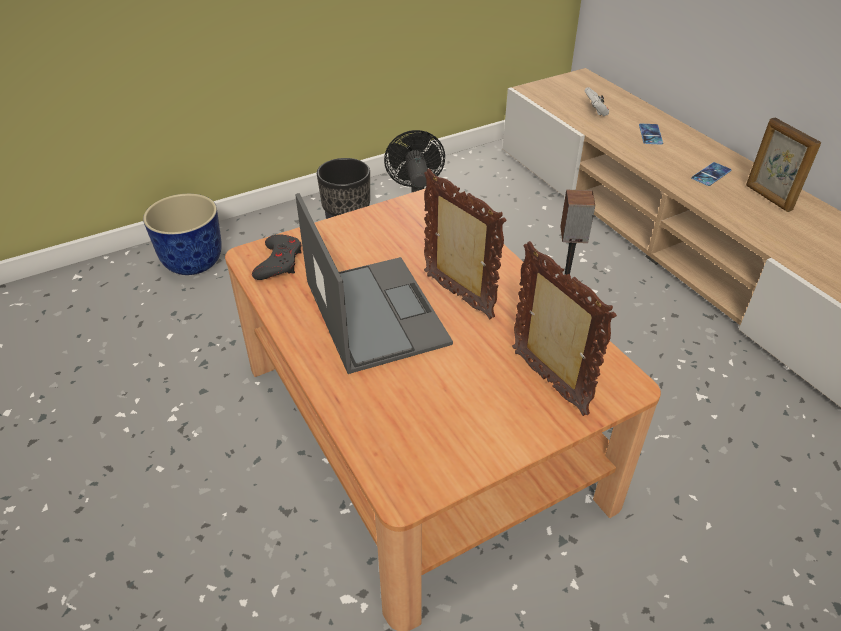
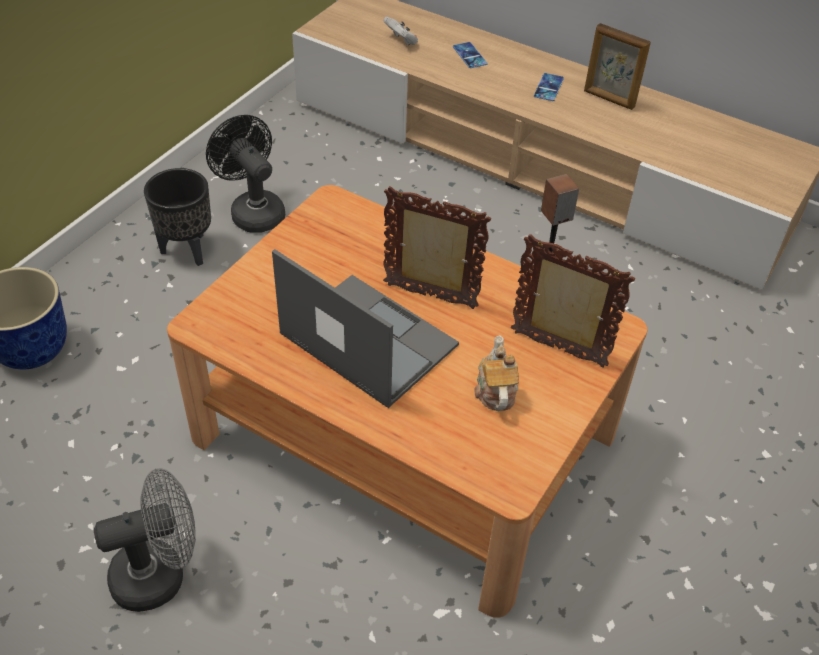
camera: 30 degrees left, 5 degrees up
grey game controller [252,234,302,280] -> none
none -> grey fan [94,468,196,612]
none -> teapot [475,335,519,411]

